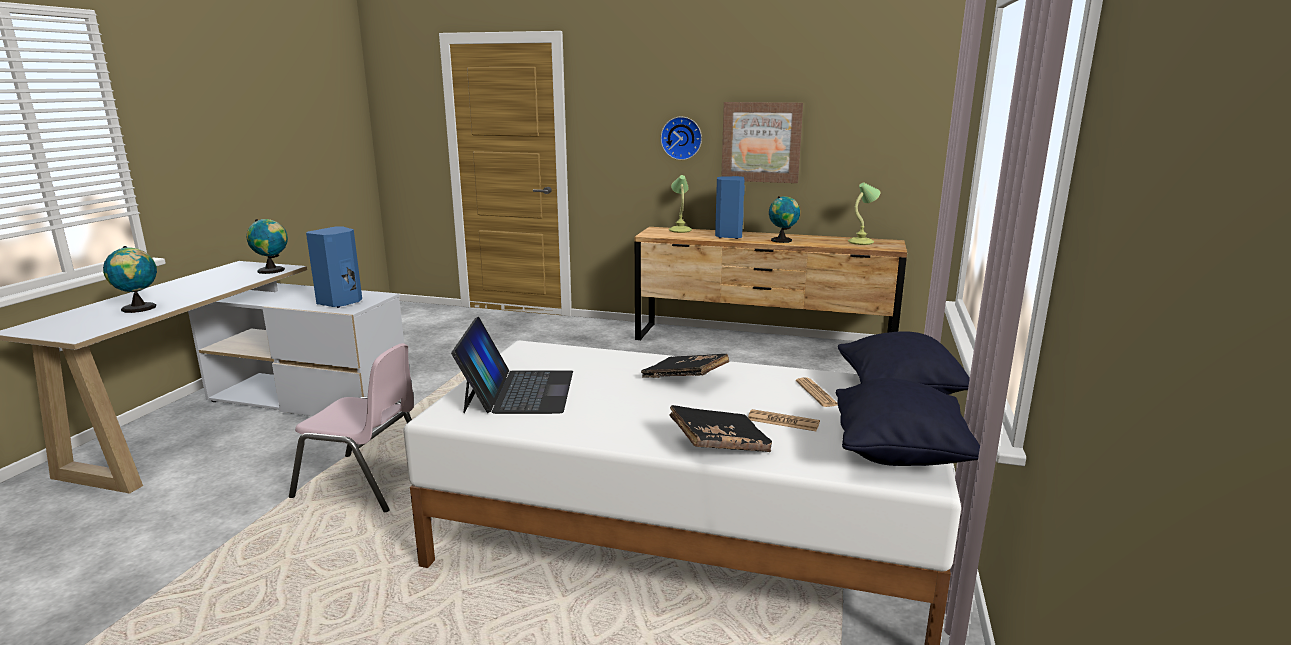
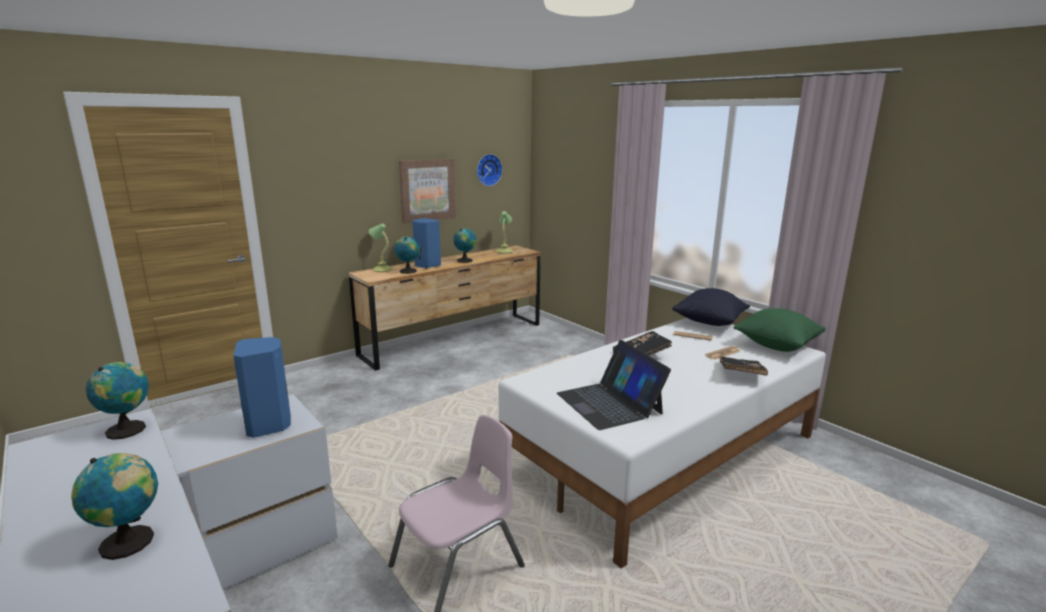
camera: 55 degrees left, 0 degrees up
laptop [451,317,573,414] -> laptop turned 150 degrees counterclockwise [557,340,671,430]
wall clock [661,117,702,160] -> wall clock moved to [477,154,503,186]
black pillow [835,378,980,466] -> green pillow [734,308,826,352]
none -> globe [394,236,420,274]

